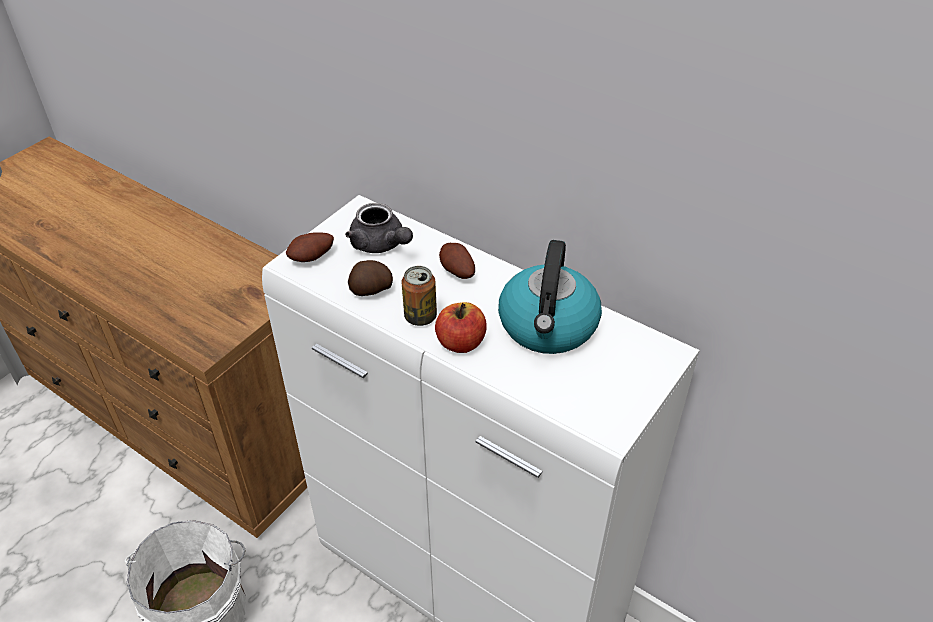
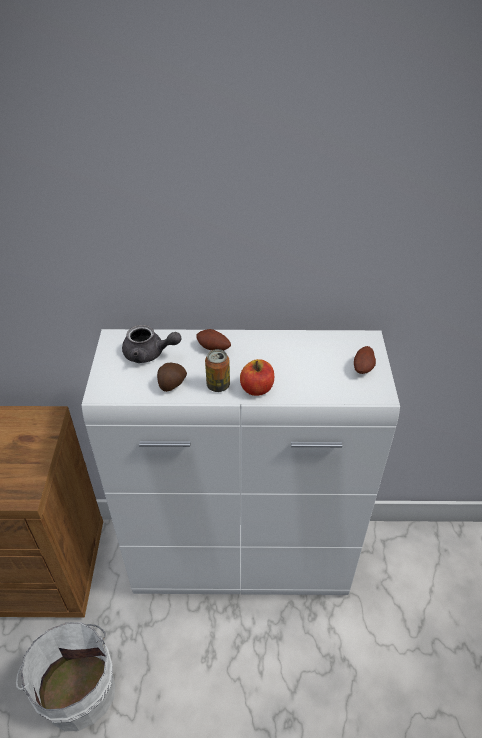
camera: 35 degrees left, 0 degrees up
potato [286,232,334,262] -> potato moved to [354,346,376,374]
kettle [498,240,602,354] -> none

